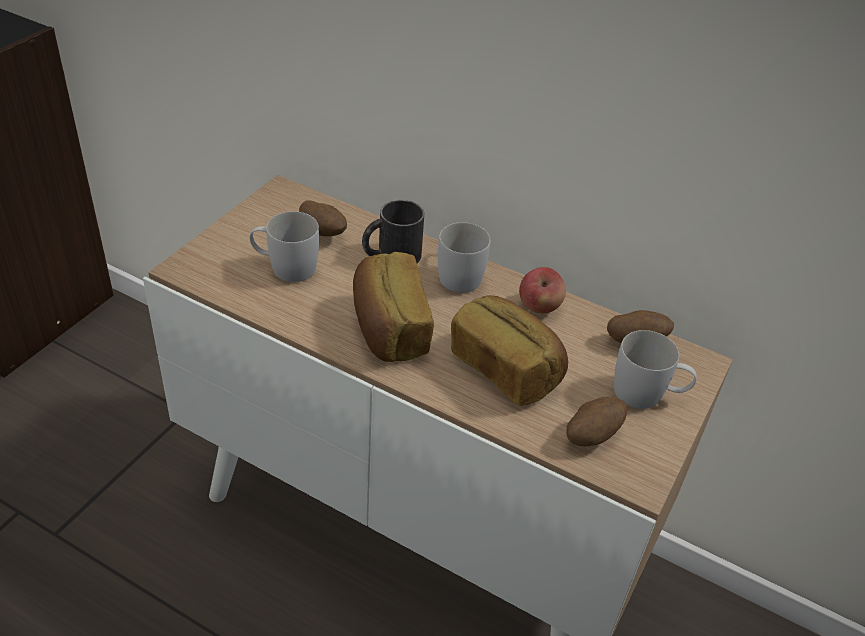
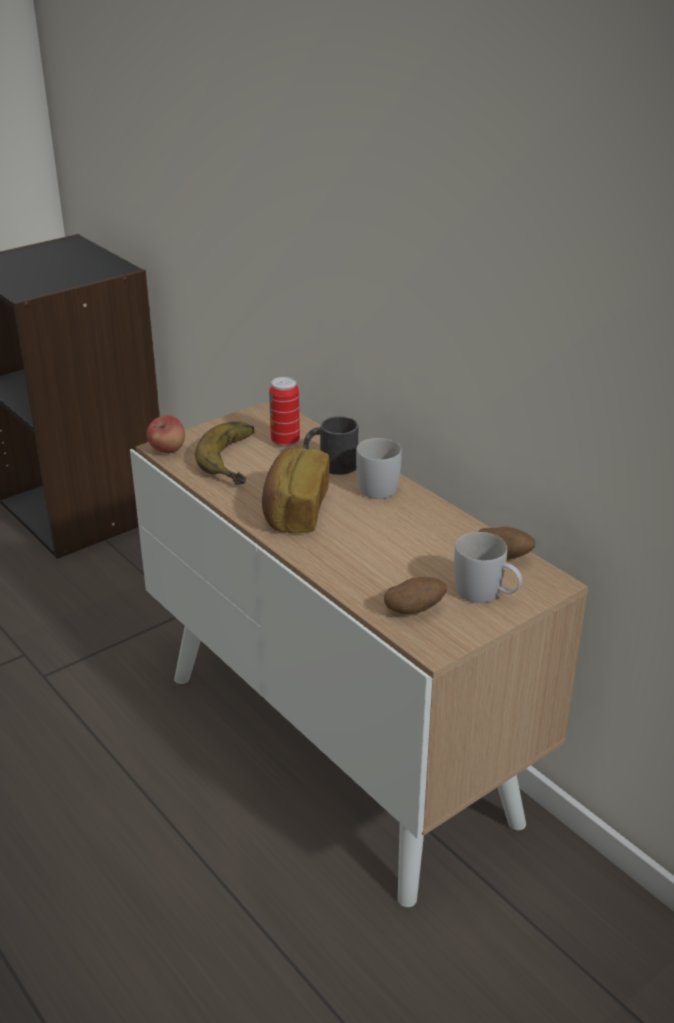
camera: 25 degrees right, 10 degrees down
white mug [250,211,319,282] -> banana [195,421,254,485]
potato [299,200,347,237] -> can [269,377,300,447]
bread [451,295,568,406] -> none
apple [519,267,566,314] -> apple moved to [147,415,185,453]

